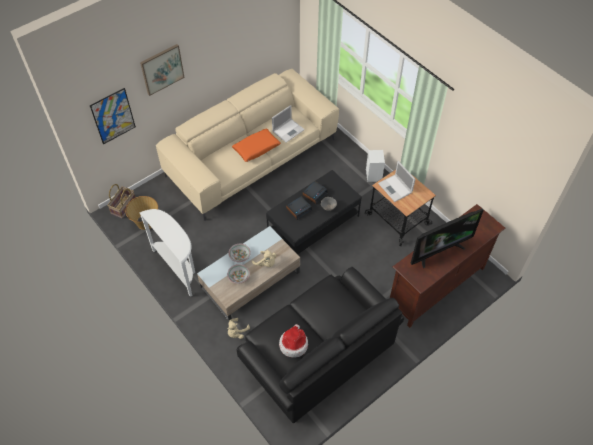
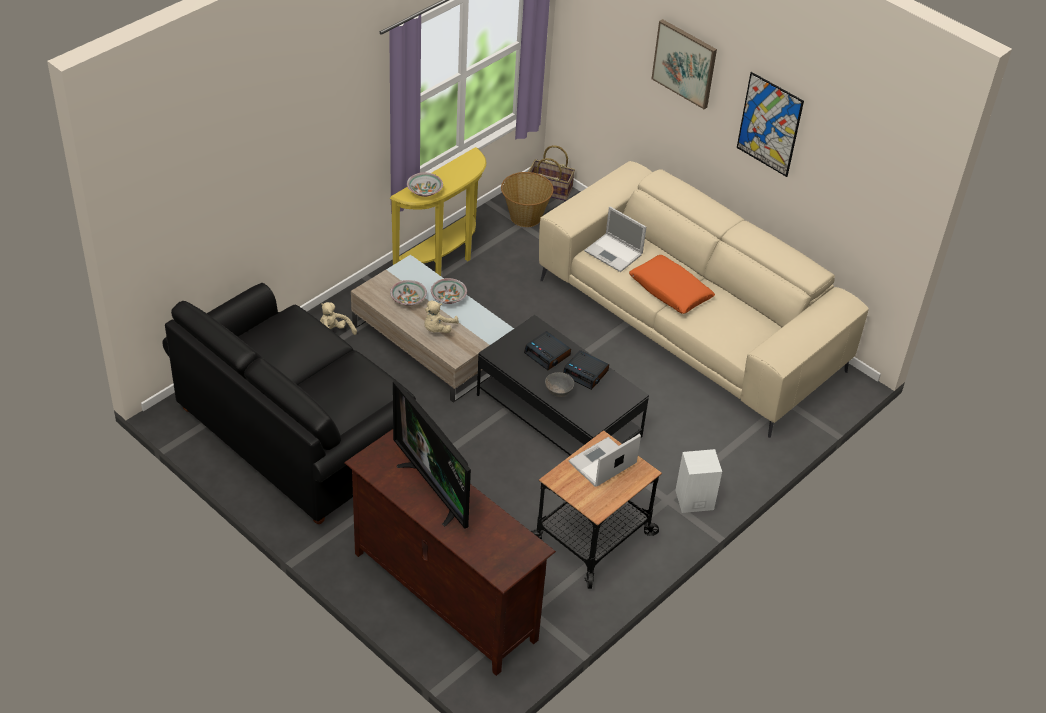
camera: 80 degrees right, 10 degrees down
picture [90,88,136,145] -> picture moved to [737,72,804,177]
white console table [140,209,195,297] -> yellow console table [390,147,486,276]
laptop [272,105,305,143] -> laptop moved to [584,207,646,272]
hat [279,324,308,358] -> none
none -> bowl [407,172,443,197]

